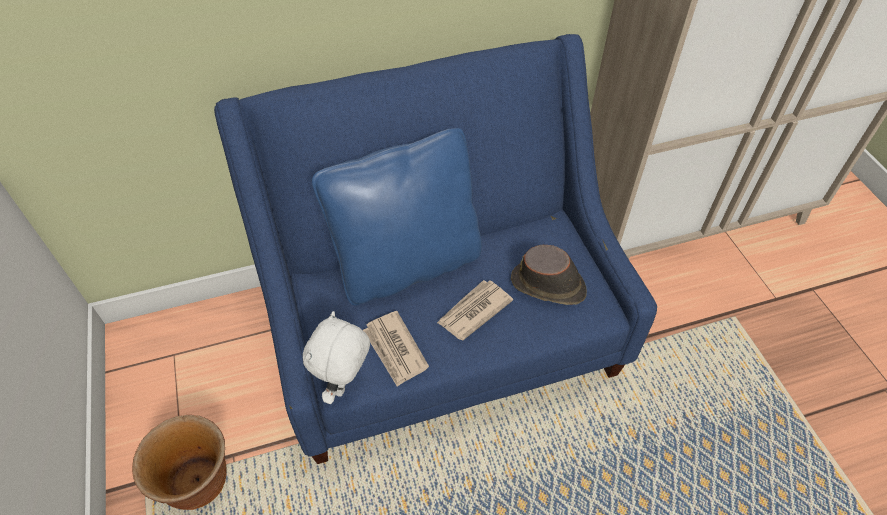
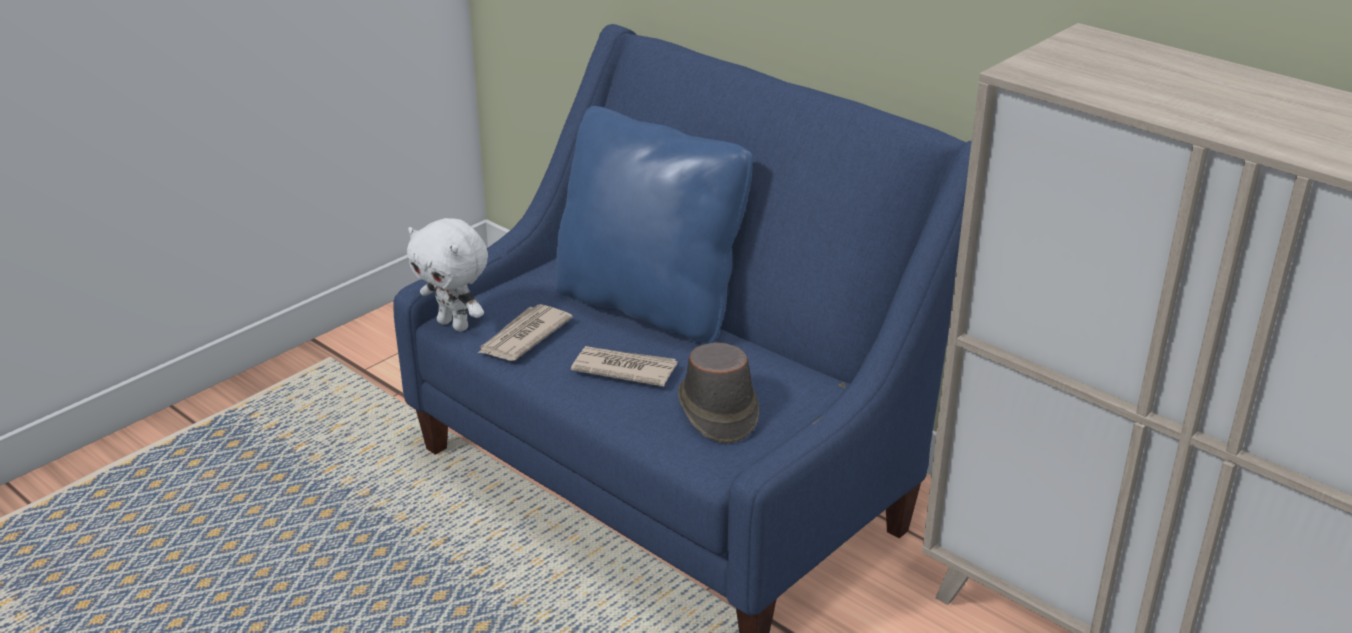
camera: 60 degrees right, 20 degrees down
brown planter [132,415,227,510] -> none
white plush toy [303,311,370,404] -> white plush toy turned 135 degrees counterclockwise [407,218,488,332]

